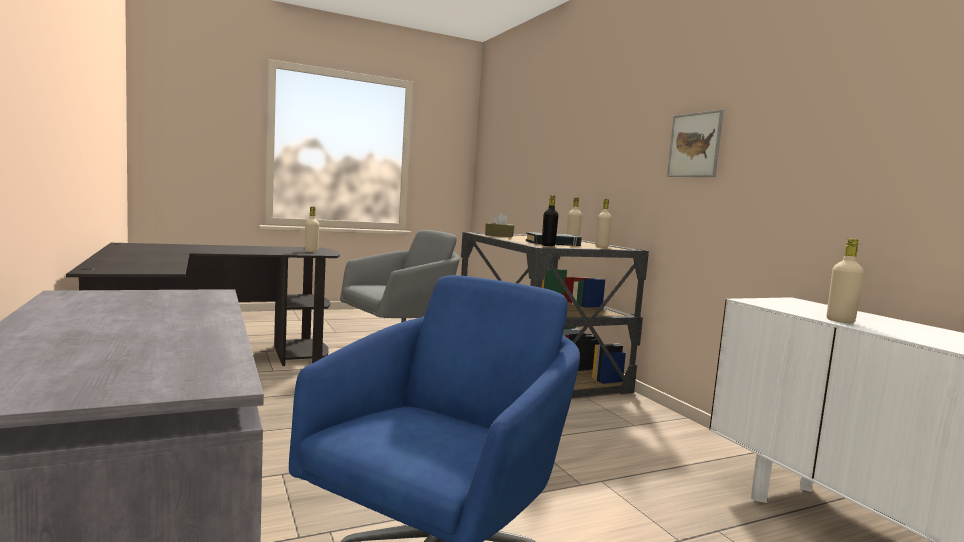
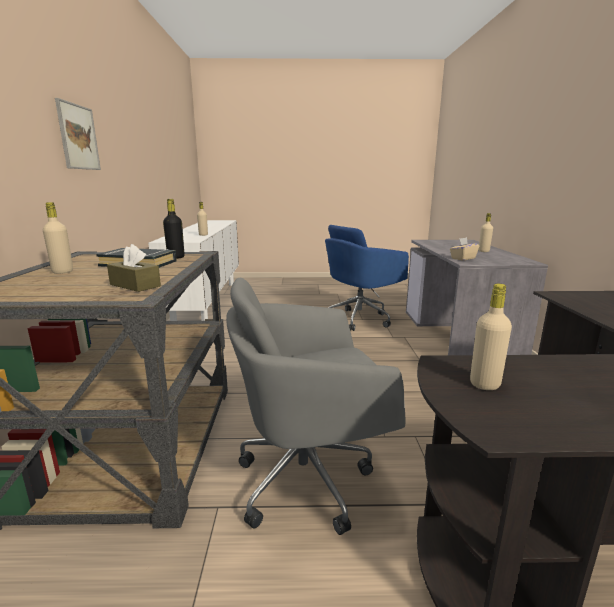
camera: 155 degrees left, 10 degrees up
beige bottle [596,199,612,247] -> beige bottle moved to [479,213,493,252]
none -> beige tissue box [450,237,479,261]

